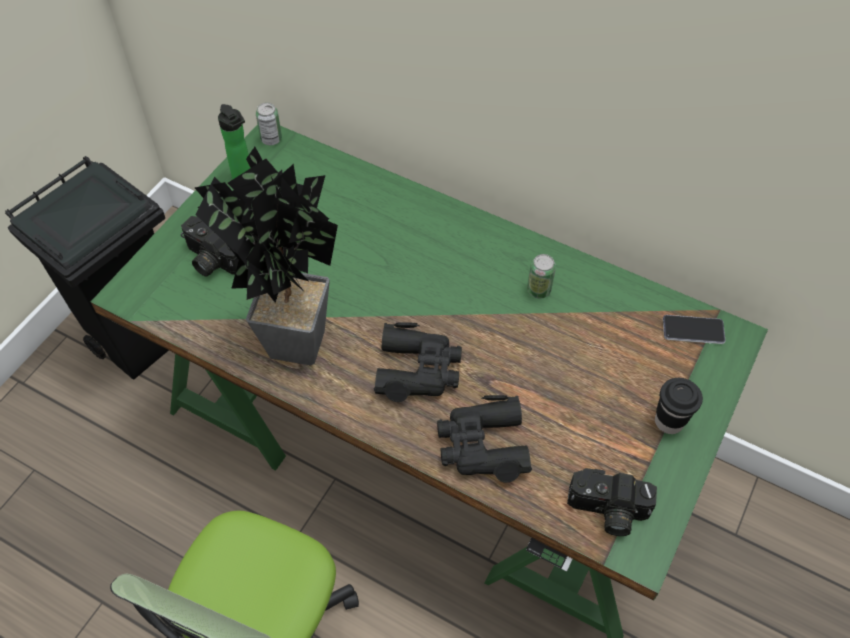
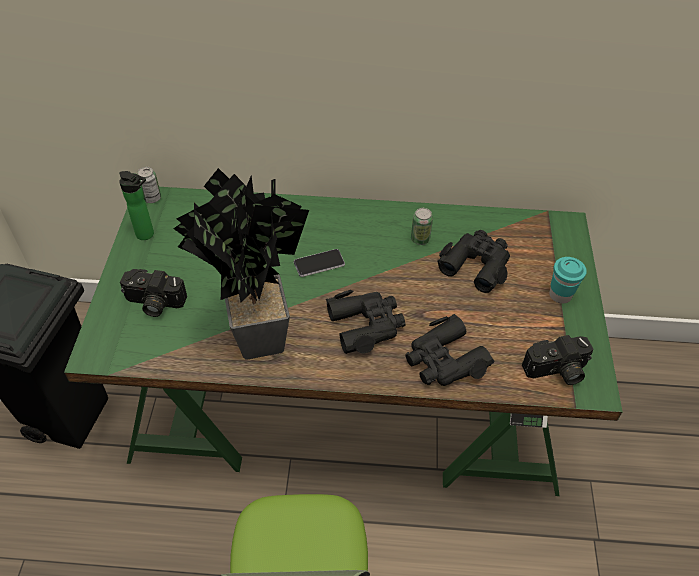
camera: 25 degrees left, 5 degrees down
black cup [655,378,703,434] -> turquoise cup [549,257,587,304]
phone [663,315,726,344] -> phone moved to [294,249,345,277]
none -> black binoculars [438,230,510,293]

